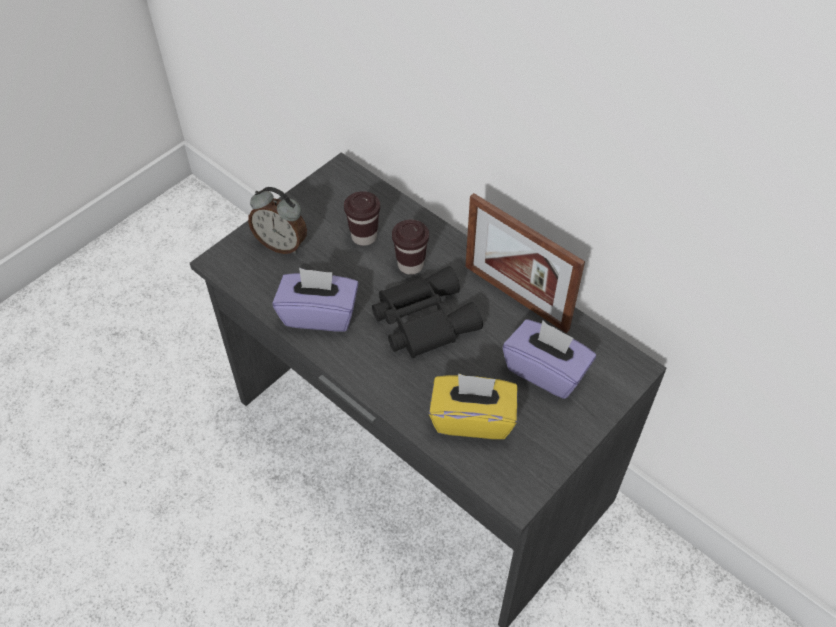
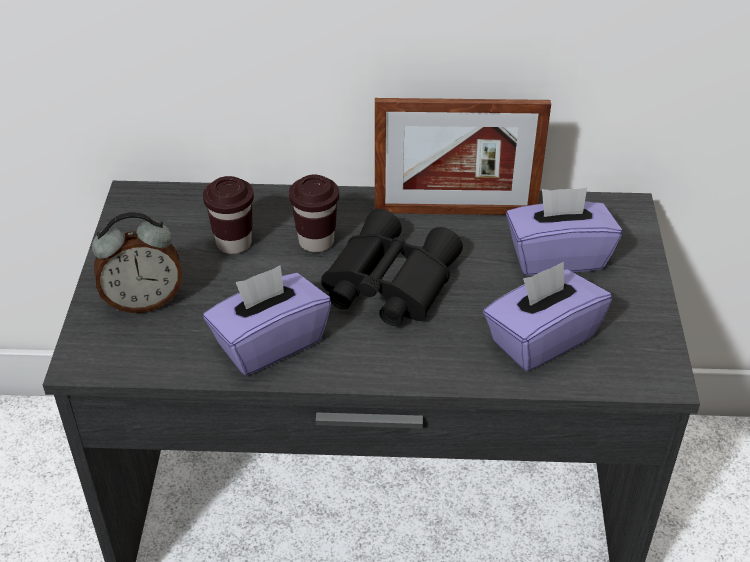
camera: 40 degrees left, 10 degrees down
yellow tissue box [429,373,518,439] -> purple tissue box [483,262,612,371]

